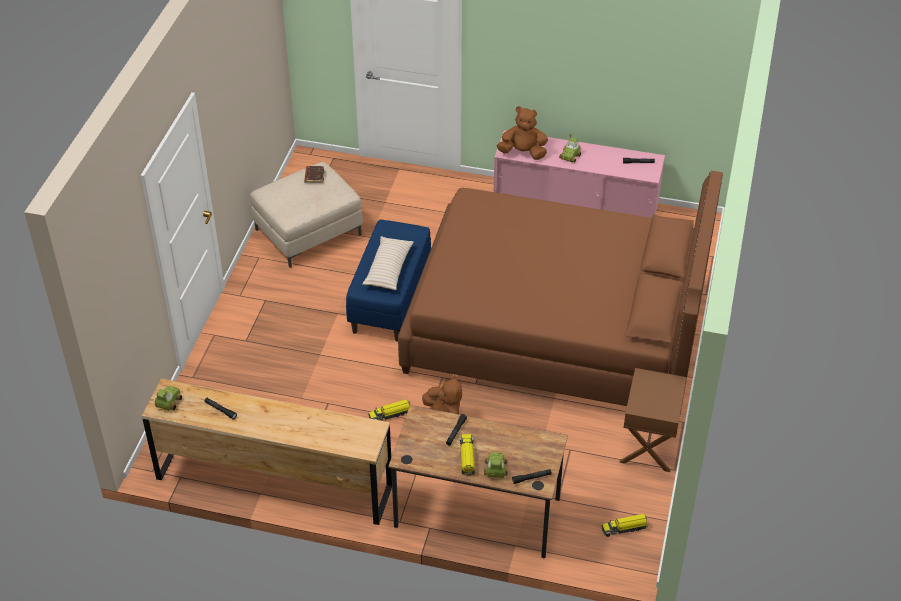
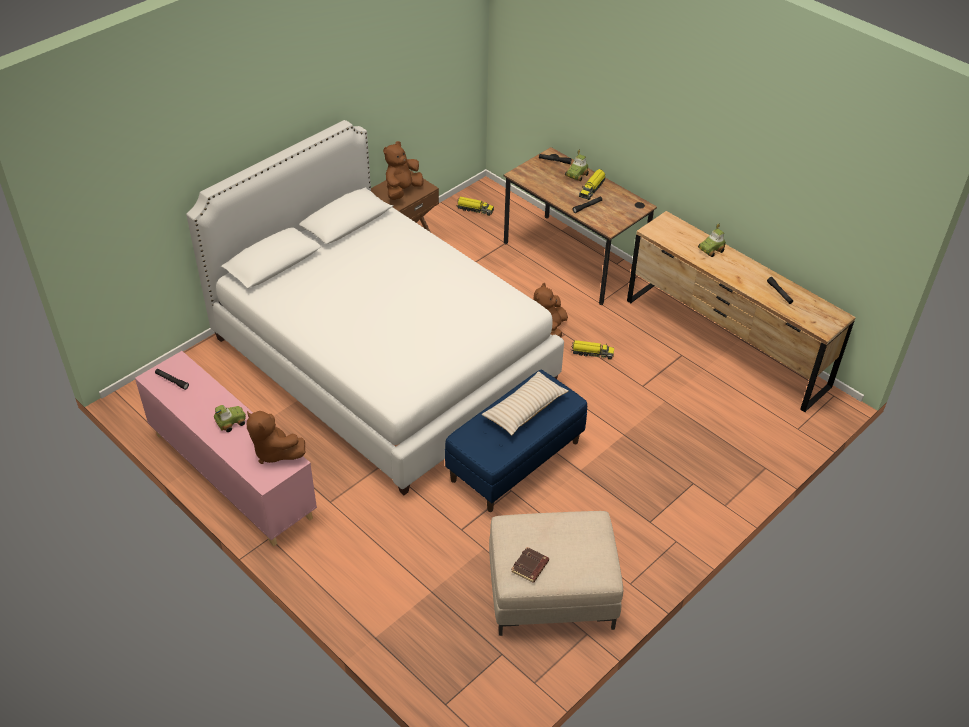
camera: 150 degrees left, 0 degrees up
toy car [155,386,182,411] -> toy car moved to [698,224,726,257]
brown bed [398,171,723,414] -> white bed [186,120,564,495]
none -> brown plush toy [383,141,424,200]

